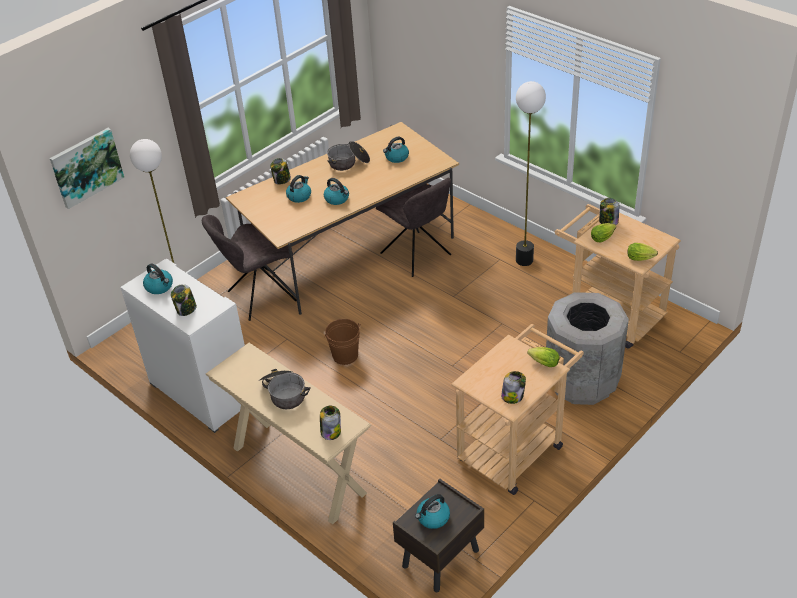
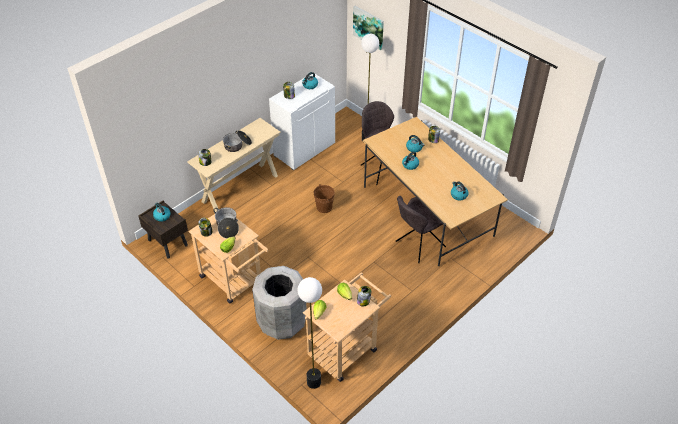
camera: 90 degrees right, 5 degrees up
cooking pot [327,141,370,171] -> cooking pot moved to [213,207,239,238]
floor lamp [516,81,546,266] -> floor lamp moved to [298,277,322,389]

